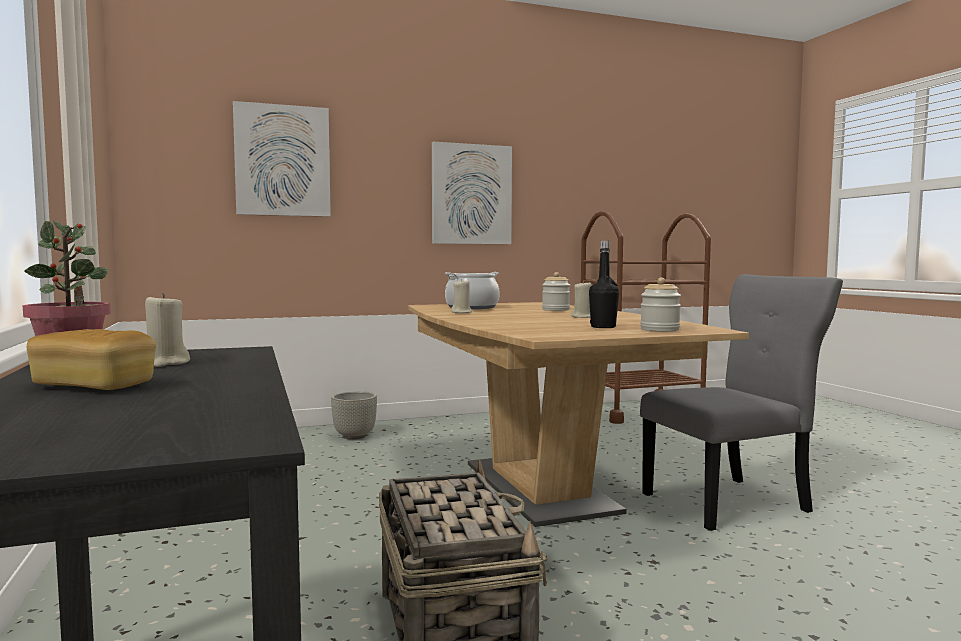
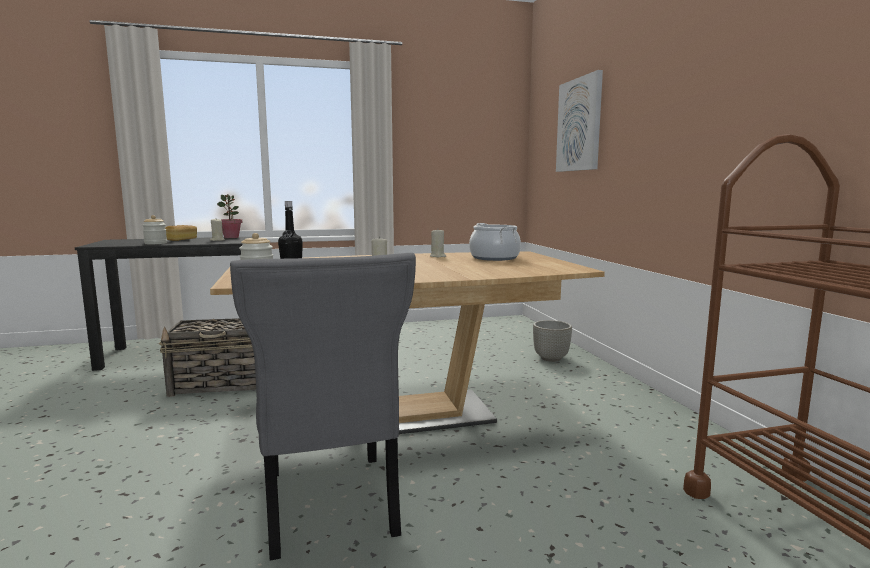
camera: 95 degrees right, 5 degrees up
picture [432,142,512,244] -> none
jar [542,272,570,311] -> jar moved to [142,215,167,244]

